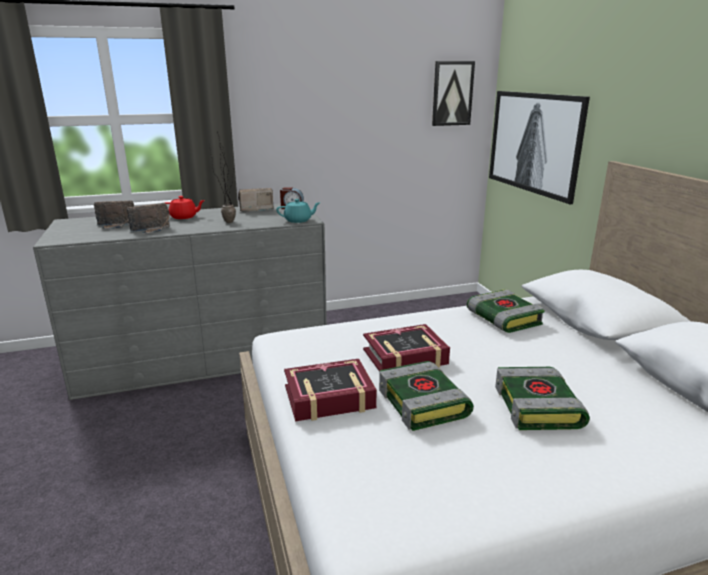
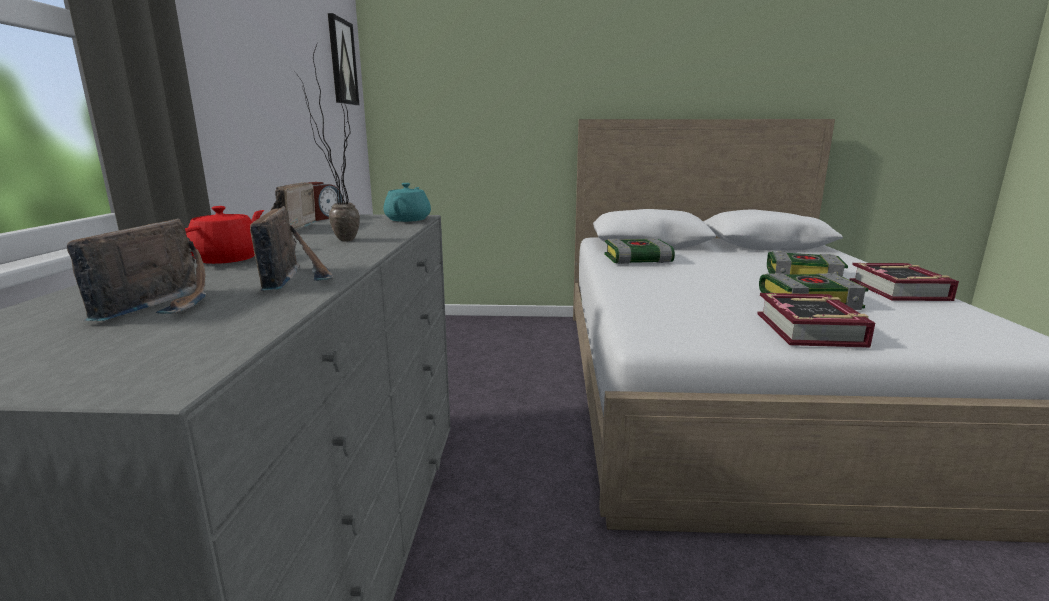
camera: 70 degrees left, 5 degrees down
book [363,324,450,372] -> book moved to [850,263,959,301]
picture [489,91,590,204] -> none

